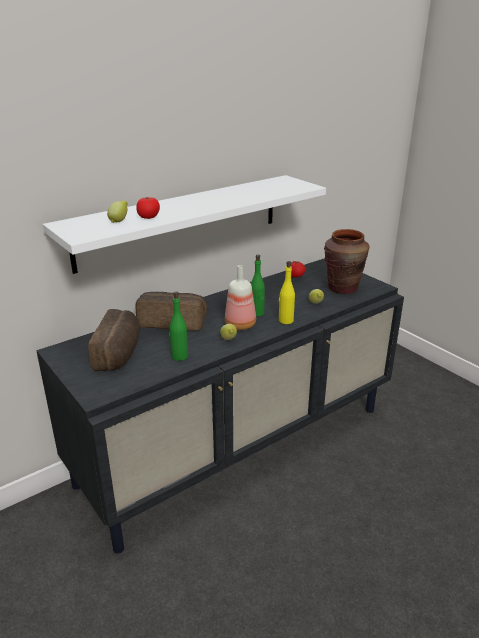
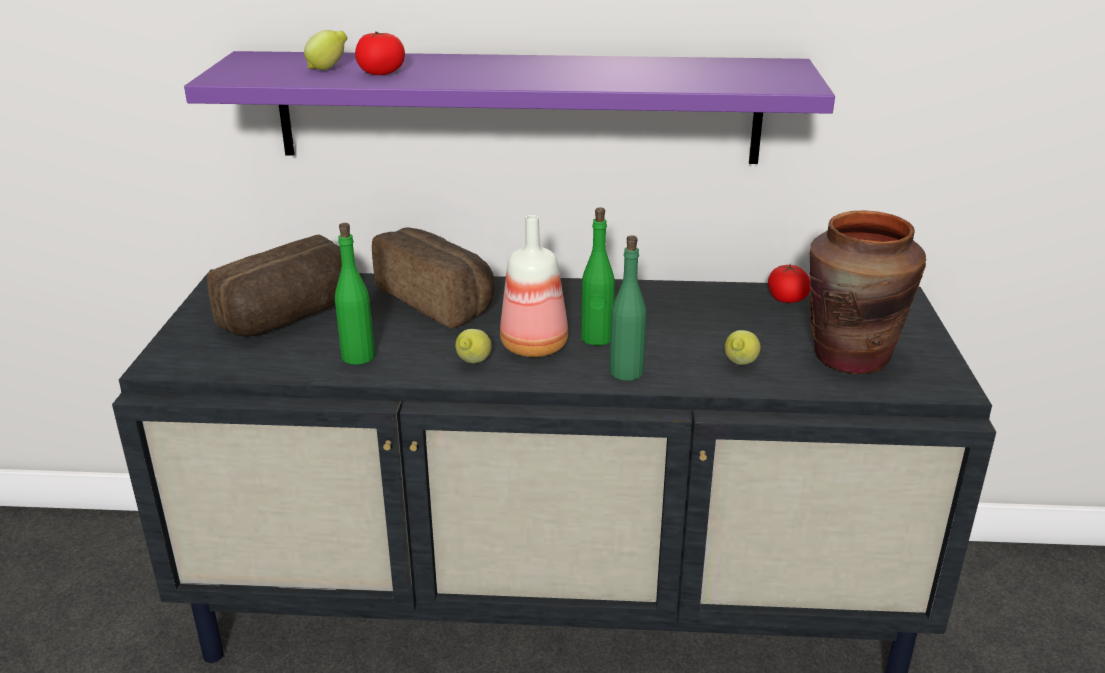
camera: 40 degrees right, 0 degrees up
white shelf [43,175,326,274] -> purple shelf [184,51,835,164]
yellow bottle [279,261,295,324] -> green bottle [609,235,647,381]

